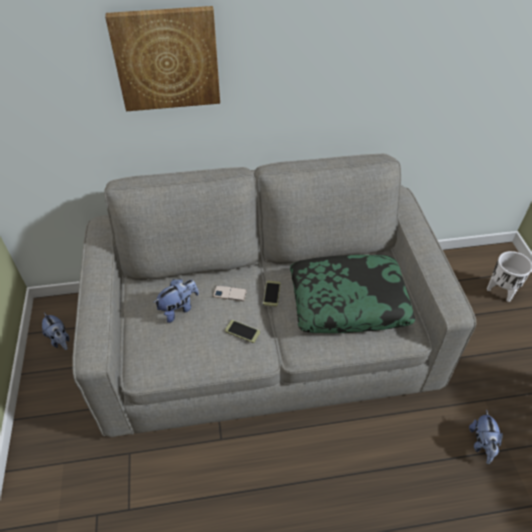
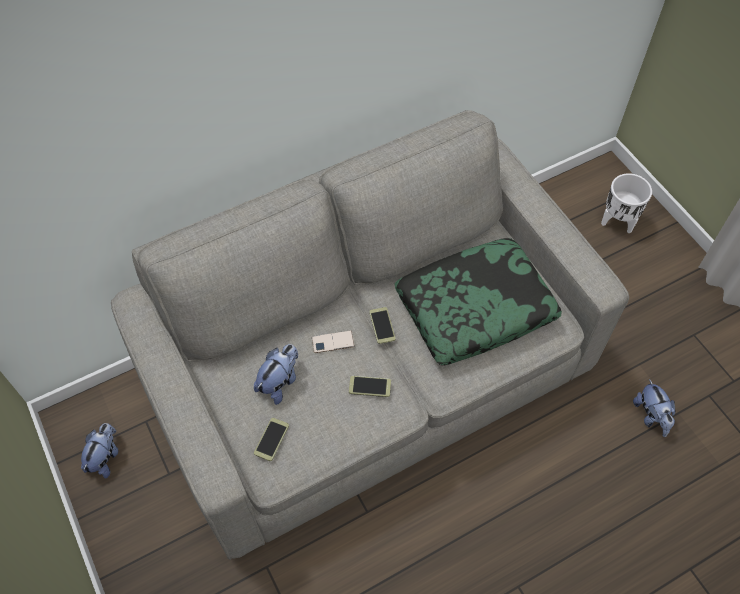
camera: 20 degrees left, 10 degrees up
plush toy [42,313,70,350] -> plush toy turned 105 degrees counterclockwise [81,423,119,479]
picture [105,6,220,111] -> none
none -> phone [254,418,289,461]

